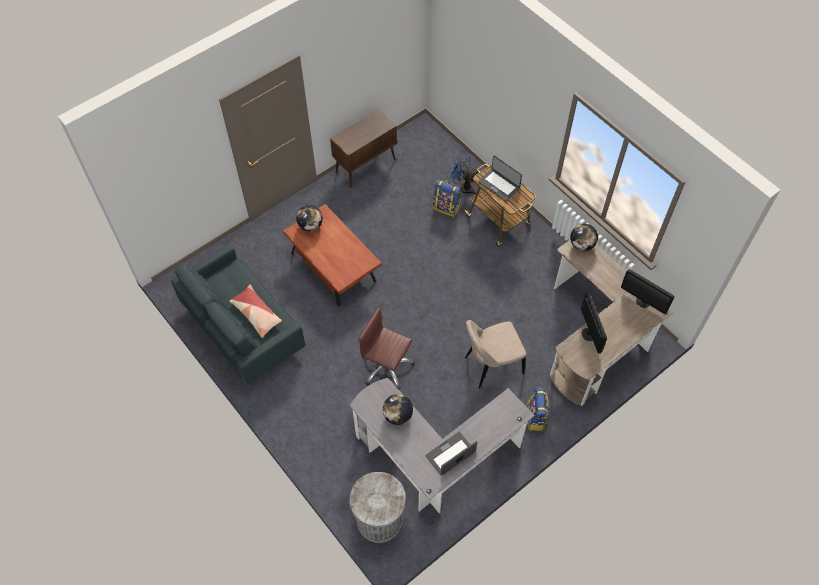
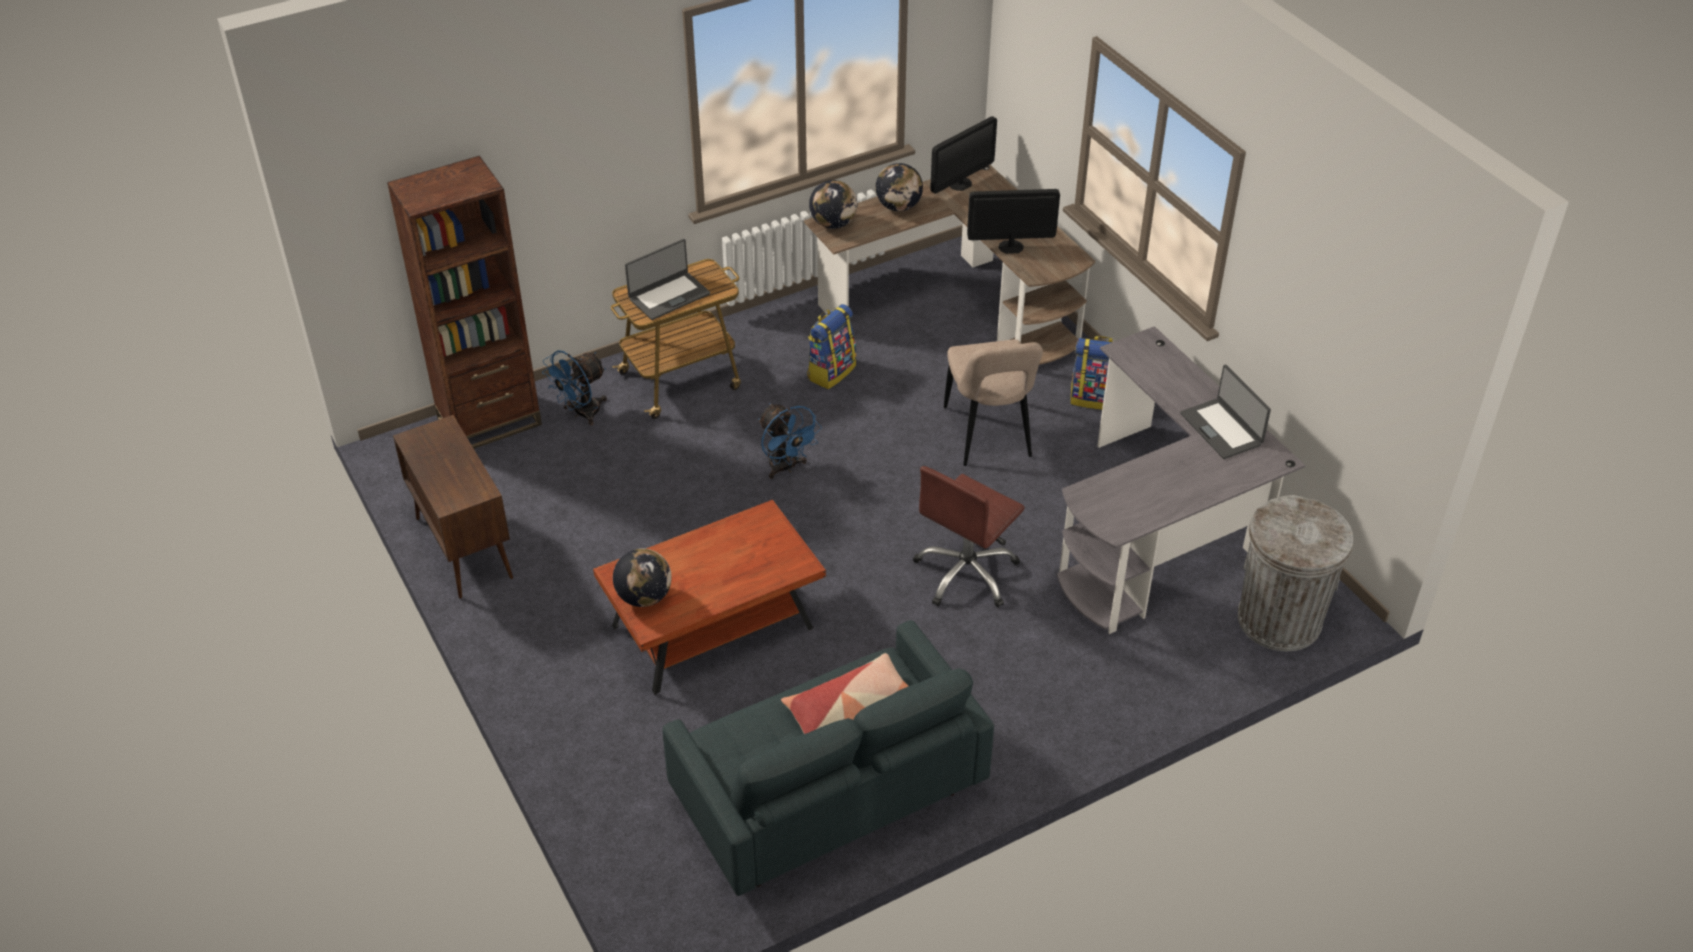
camera: 80 degrees left, 15 degrees down
globe [382,394,413,425] -> globe moved to [875,163,923,211]
backpack [433,180,461,217] -> backpack moved to [807,304,857,389]
none -> brown bookcase [387,156,542,449]
none -> blue fan [758,403,822,479]

